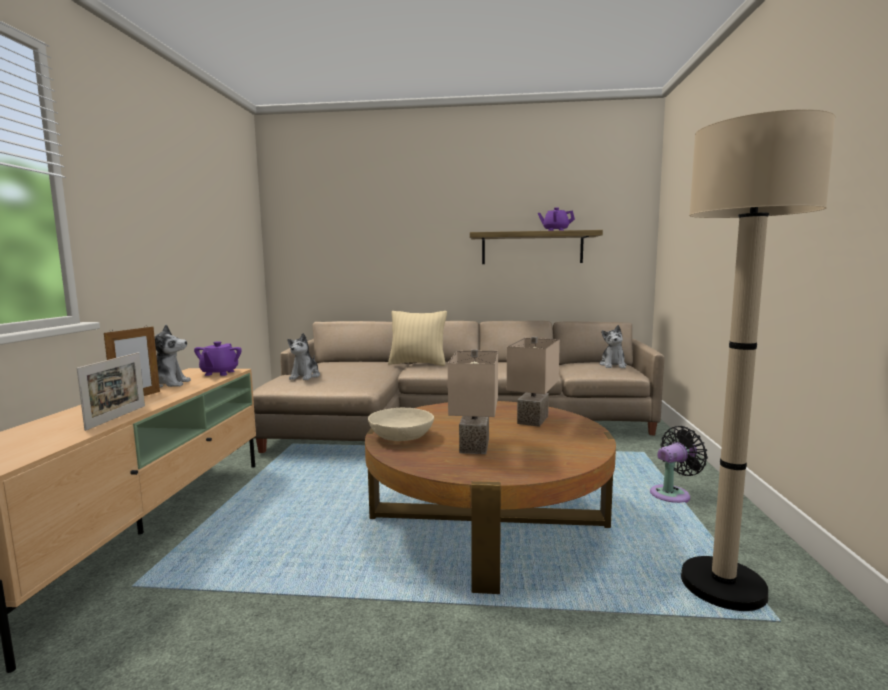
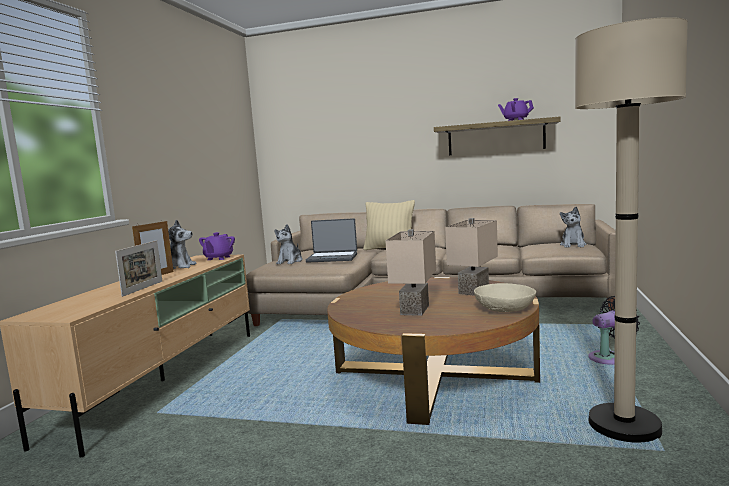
camera: 10 degrees right, 0 degrees up
beige bowl [368,408,434,441] -> beige bowl moved to [474,283,536,312]
none -> laptop [306,218,357,263]

